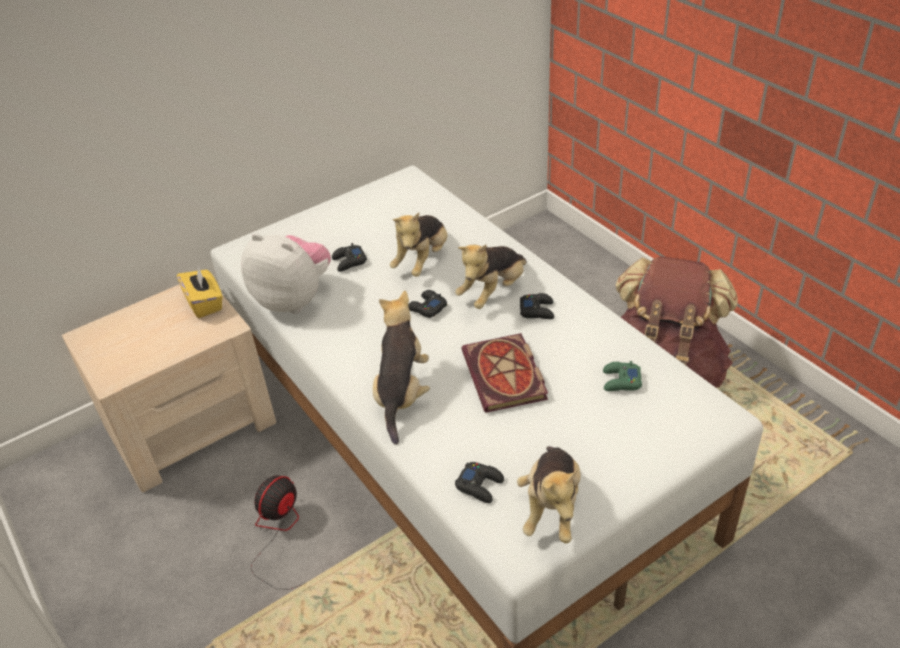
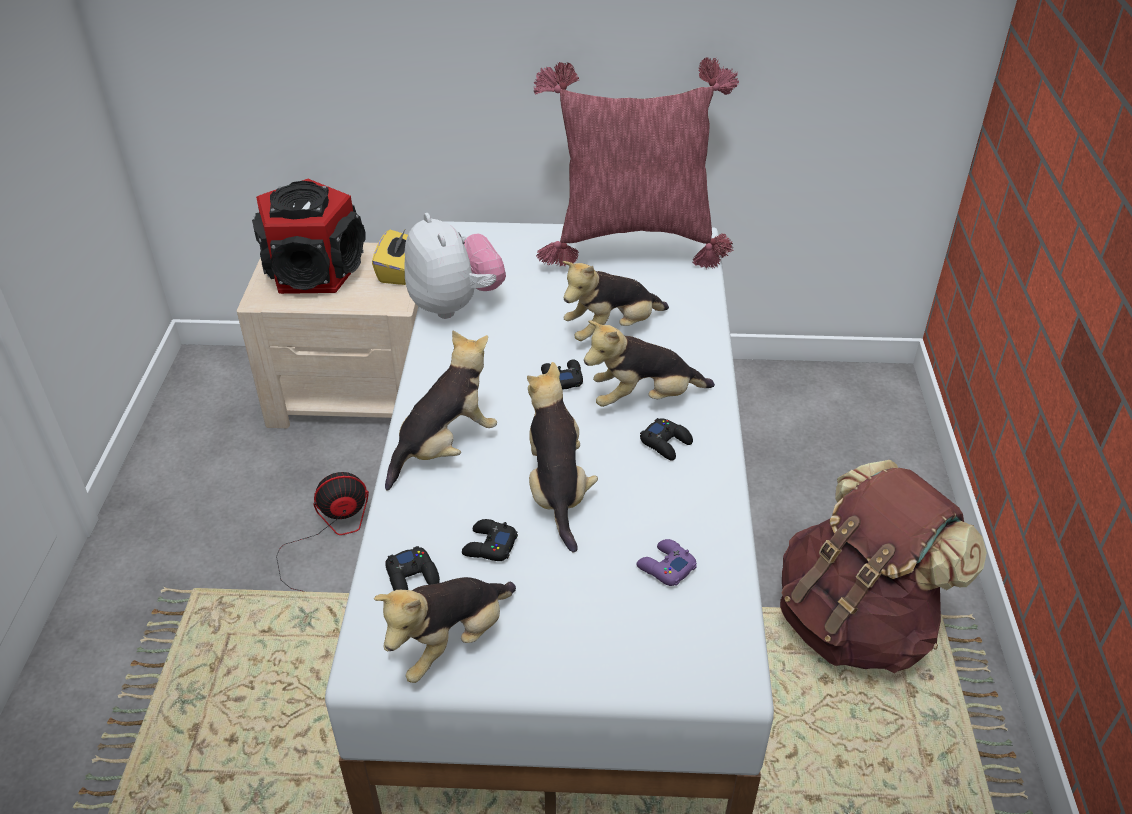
camera: 35 degrees right, 0 degrees up
black game controller [332,243,367,272] -> black game controller moved to [462,519,518,561]
book [462,333,548,413] -> plush toy [527,362,598,552]
green game controller [603,361,642,391] -> purple game controller [636,539,697,586]
none -> speaker [252,179,366,294]
none -> red pillow [534,57,739,269]

